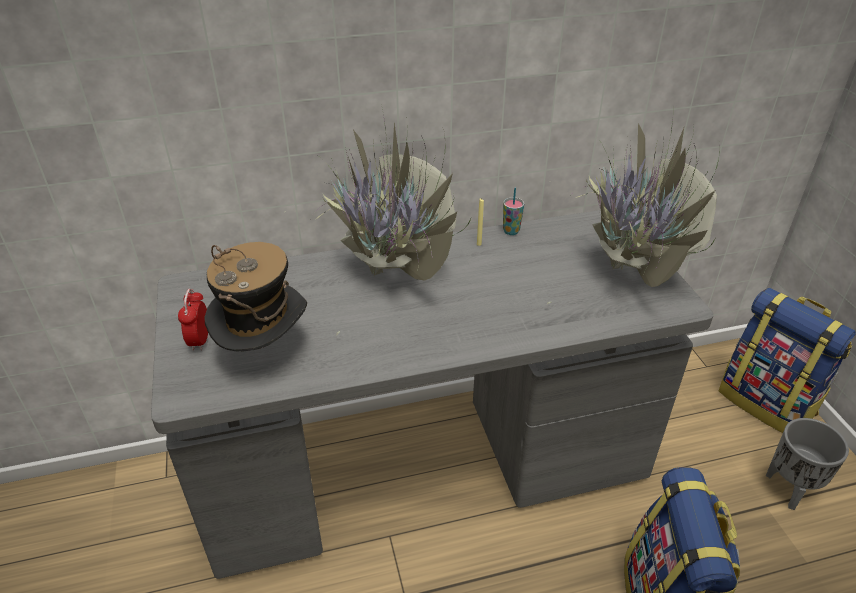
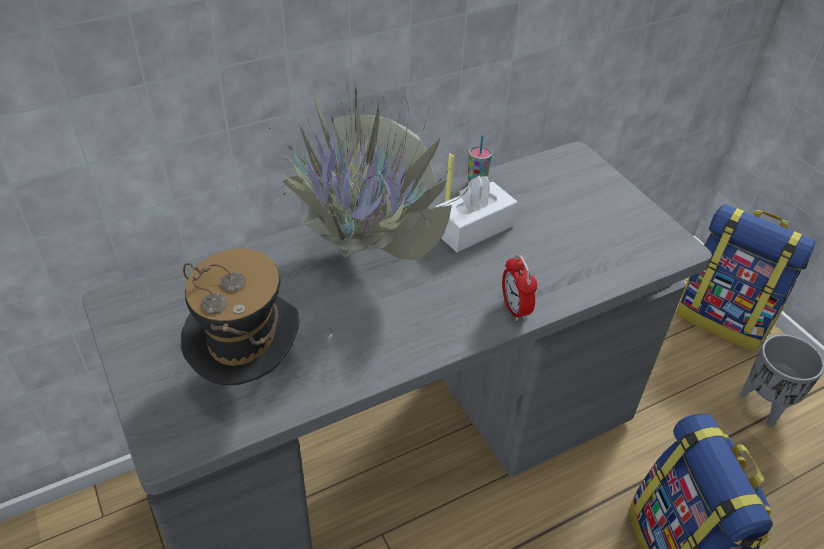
camera: 15 degrees left, 5 degrees up
alarm clock [178,289,208,351] -> alarm clock moved to [502,255,537,321]
potted plant [546,120,720,305] -> none
none -> white tissue box [435,175,518,252]

